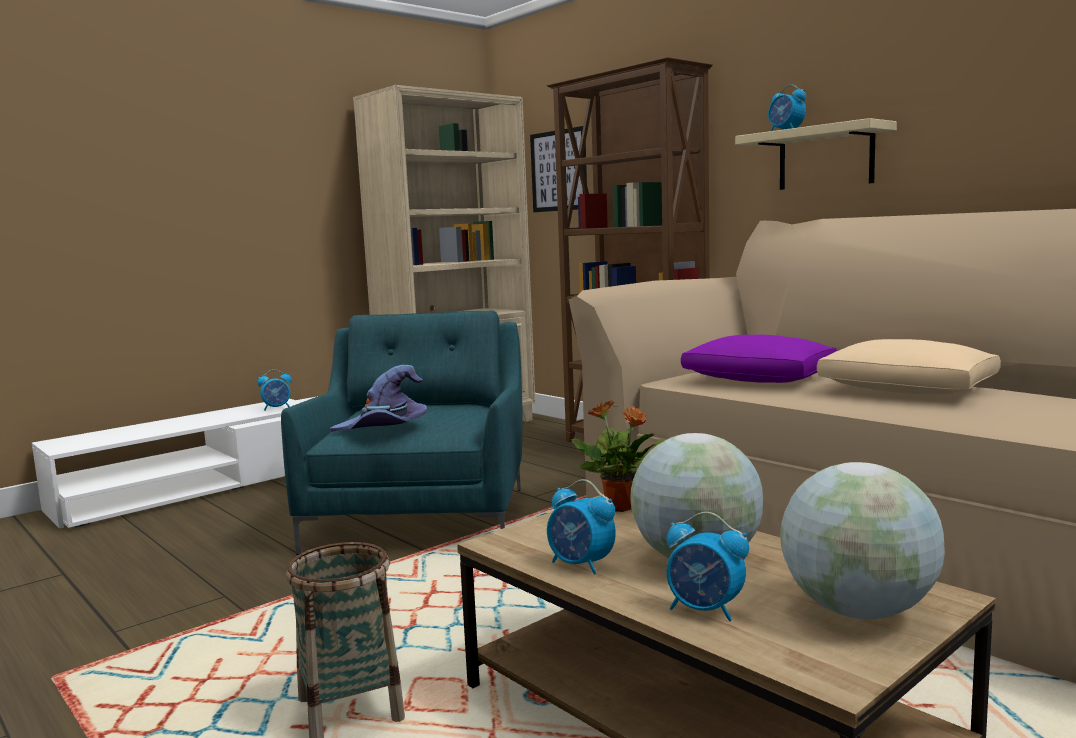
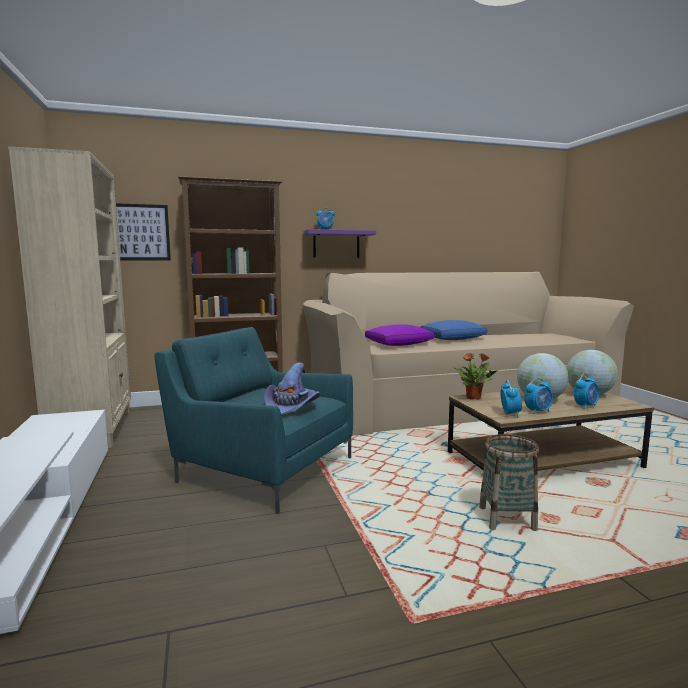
camera: 65 degrees left, 0 degrees up
alarm clock [257,369,292,411] -> alarm clock moved to [500,380,522,418]
beige shelf [735,118,897,190] -> purple shelf [304,229,376,258]
beige pillow [817,339,1001,395] -> blue pillow [421,320,488,340]

